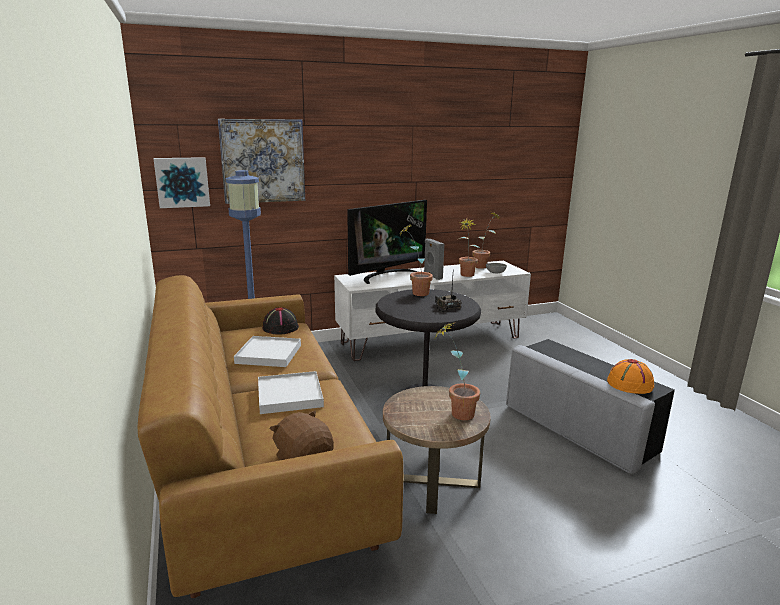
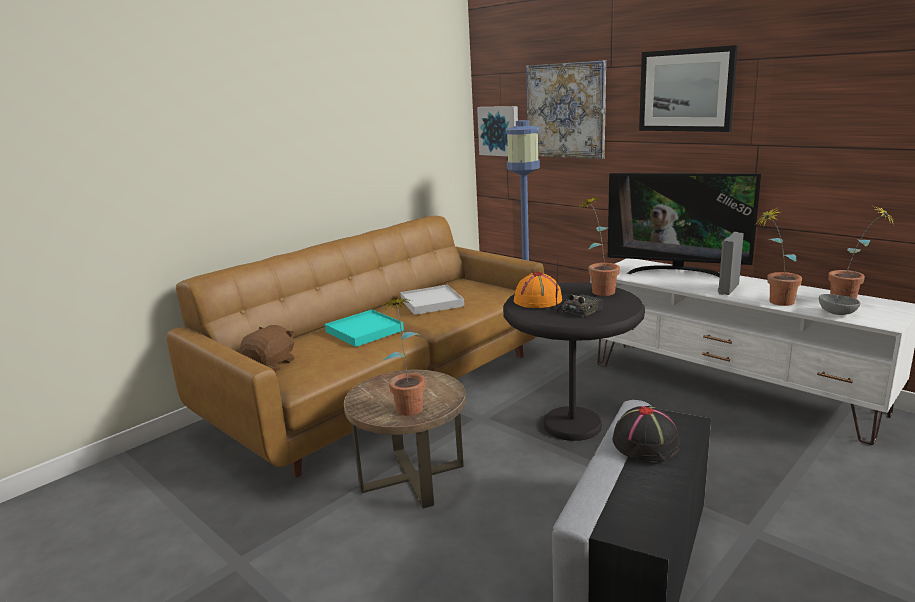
camera: 65 degrees right, 0 degrees up
white tray [258,371,324,414] -> turquoise tray [325,309,404,347]
black hat [263,307,299,335] -> black hat moved to [612,405,681,461]
orange hat [607,359,654,394] -> orange hat moved to [514,272,562,308]
none -> picture [639,45,738,132]

